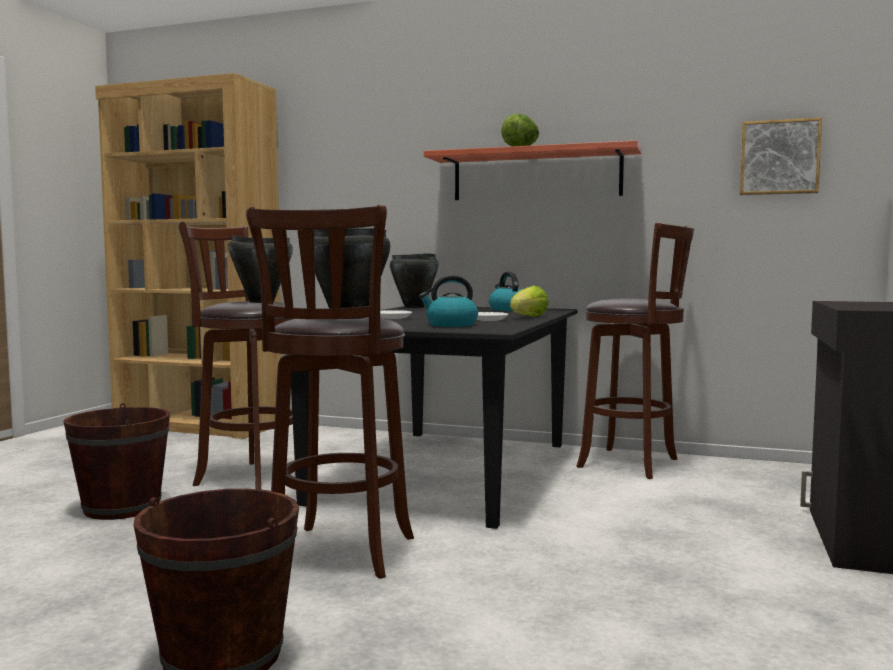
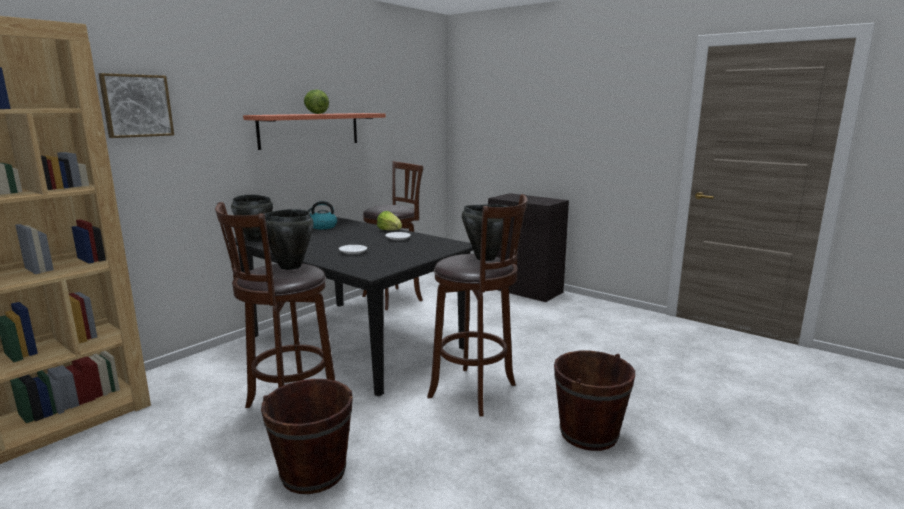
camera: 70 degrees left, 10 degrees up
kettle [419,275,478,327] -> none
picture [740,117,822,195] -> picture moved to [98,73,174,138]

